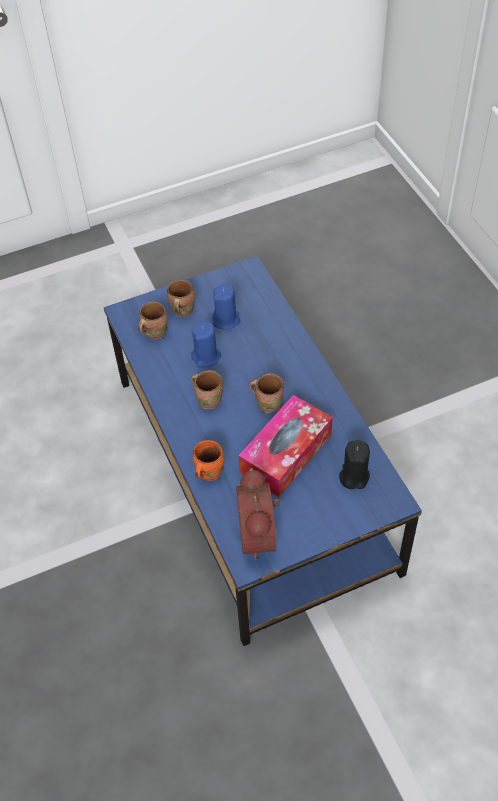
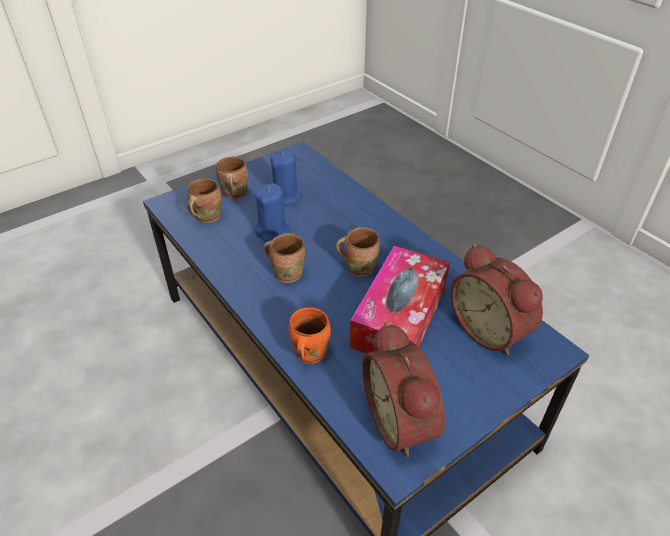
camera: 15 degrees left, 10 degrees down
black candle [339,440,370,489] -> alarm clock [451,243,543,356]

